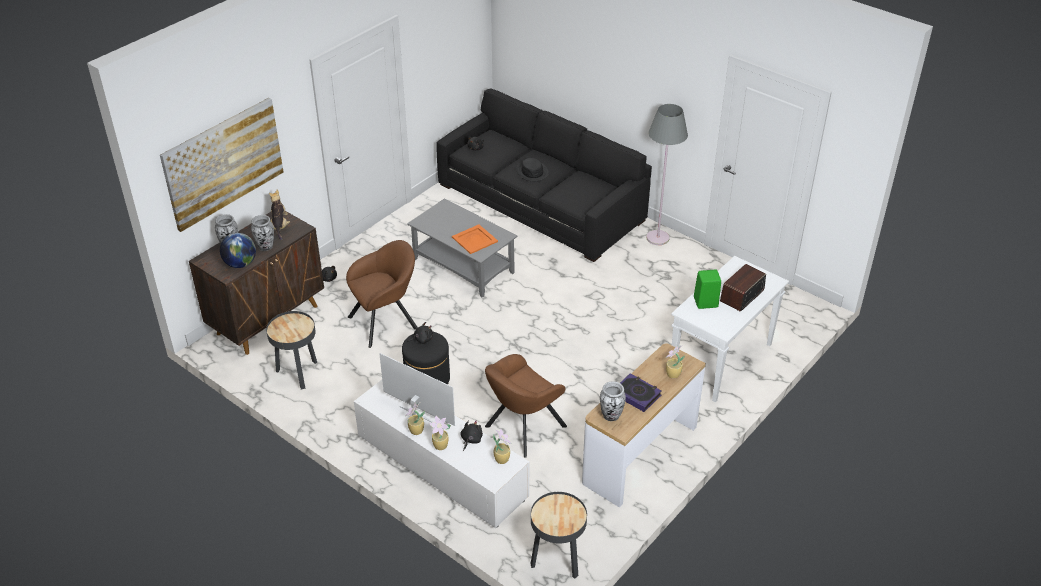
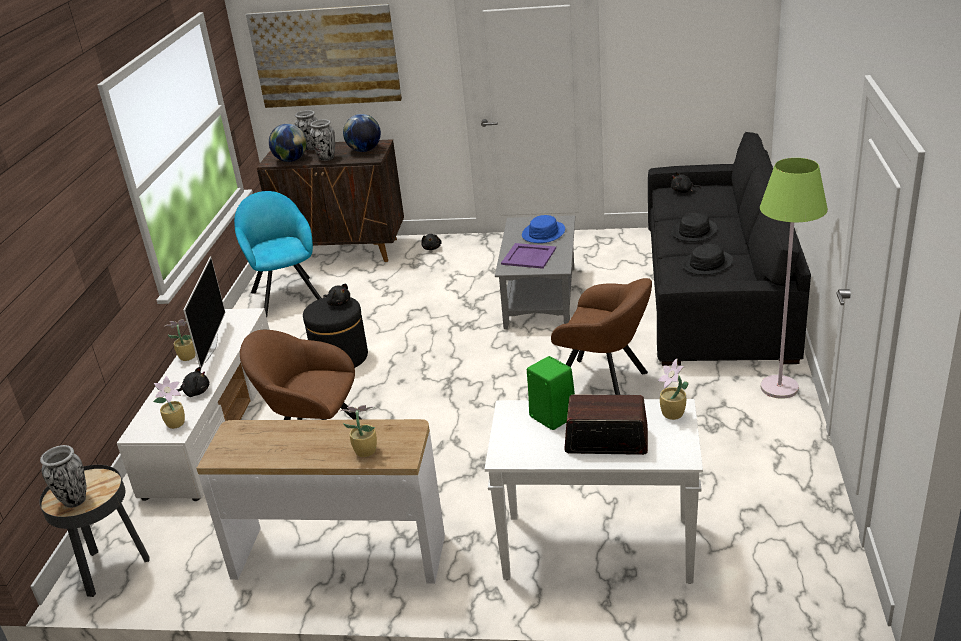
camera: 60 degrees right, 10 degrees down
black side table [266,311,317,390] -> turquoise armchair [234,191,321,317]
plush toy [269,190,290,240] -> globe [343,114,381,152]
brown armchair [346,240,418,348] -> brown armchair moved to [551,278,652,395]
potted plant [429,416,451,450] -> potted plant moved to [658,359,689,420]
orange tray [452,224,498,254] -> purple tray [501,243,556,269]
vase [600,381,626,421] -> vase moved to [40,445,87,508]
book [620,373,662,412] -> none
grey floor lamp [647,104,688,245] -> green floor lamp [760,158,828,399]
none -> blue hat [522,215,565,243]
none -> black hat [681,244,733,275]

